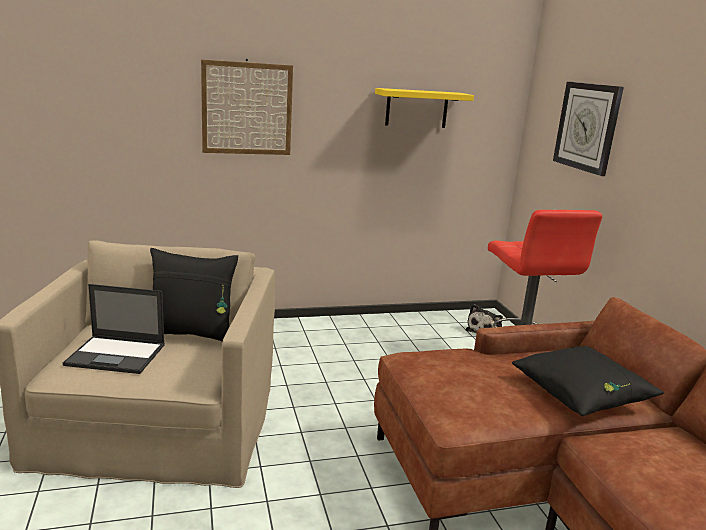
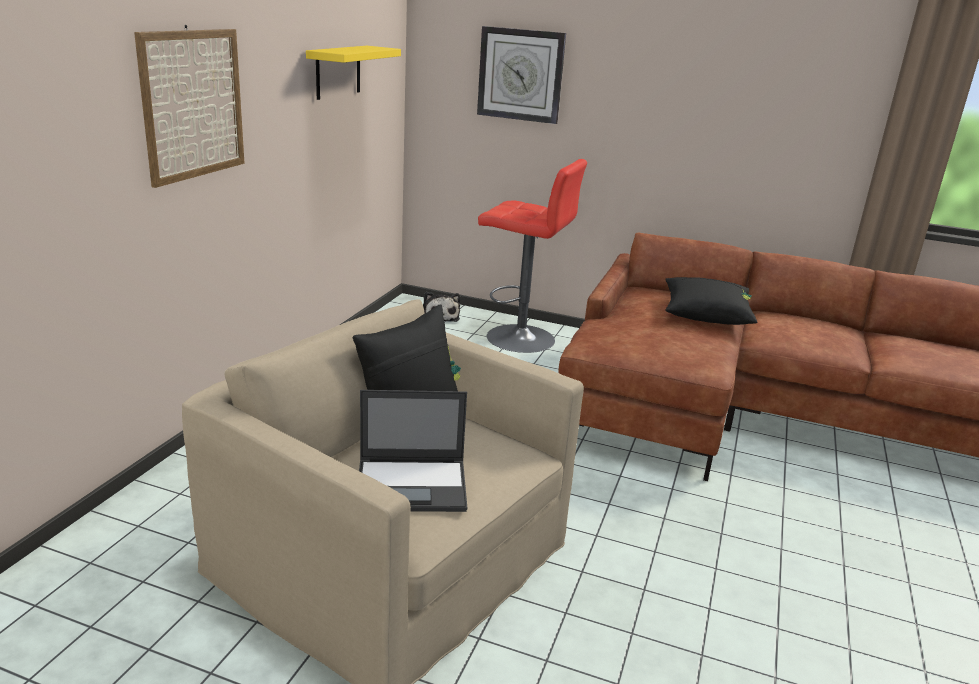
camera: 55 degrees left, 5 degrees up
laptop [63,284,165,374] -> laptop turned 45 degrees clockwise [359,390,467,512]

